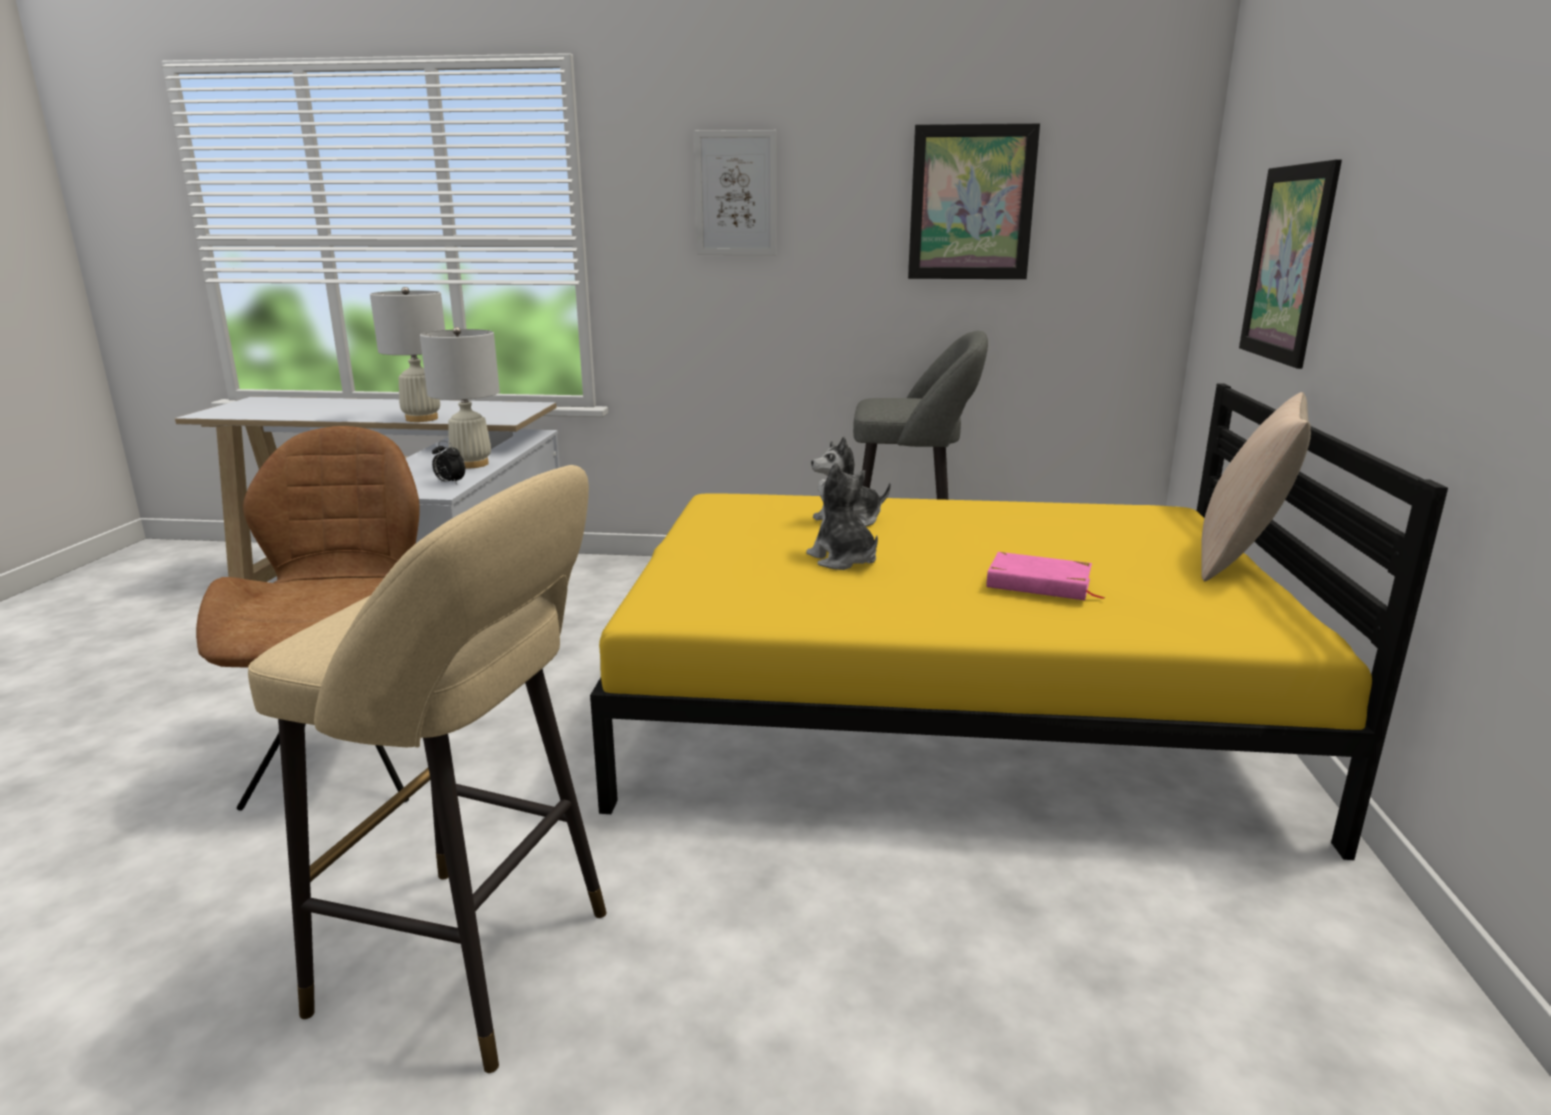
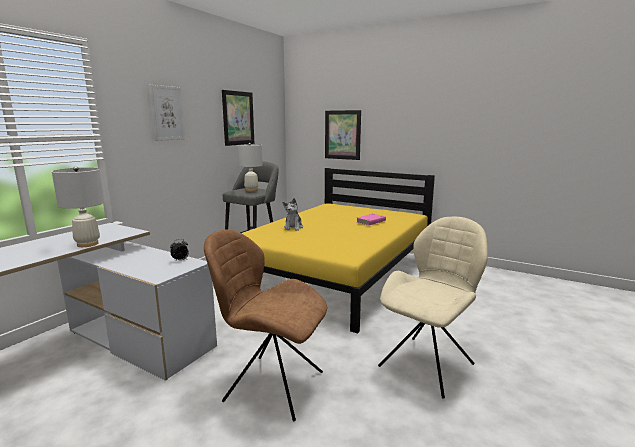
camera: 65 degrees left, 5 degrees down
beige stool [248,465,607,1073] -> beige chair [378,217,488,398]
white table lamp [420,327,500,469] -> white table lamp moved to [237,143,263,192]
plush toy [806,462,878,570] -> none
beige pillow [1201,392,1311,581] -> none

